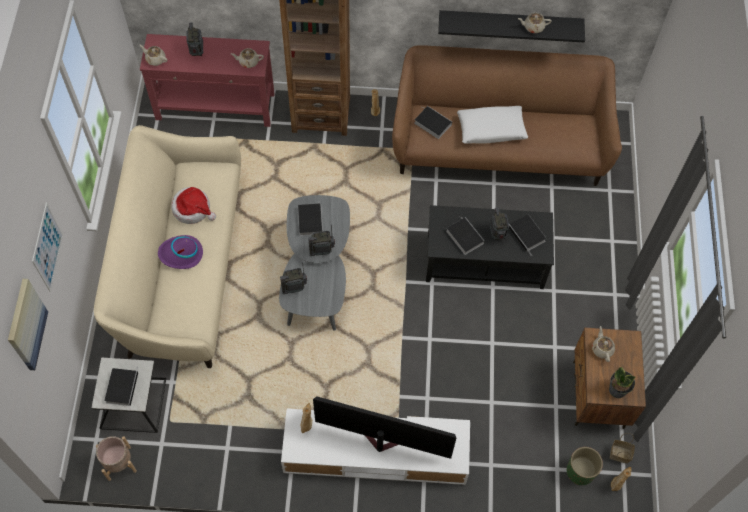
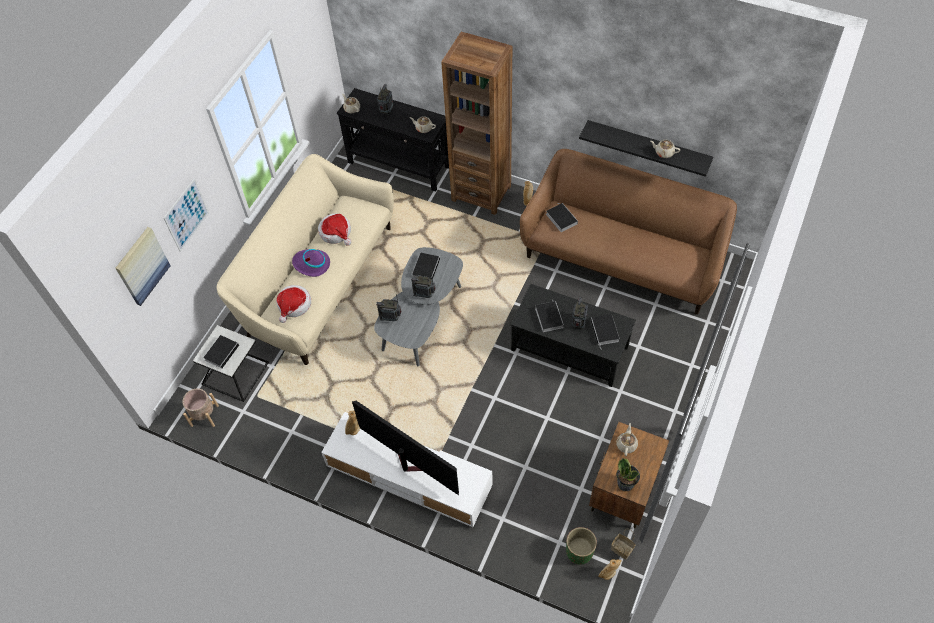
camera: 25 degrees right, 5 degrees down
red console table [140,34,275,127] -> black console table [337,88,449,191]
white pillow [457,106,528,144] -> none
none -> hat [276,285,311,323]

